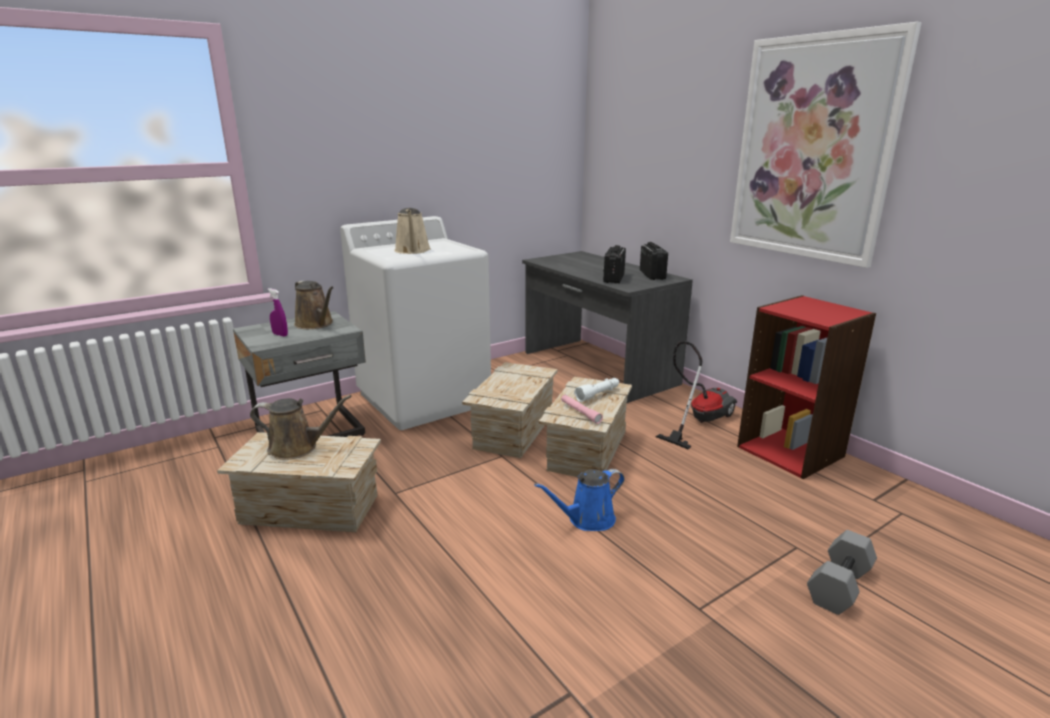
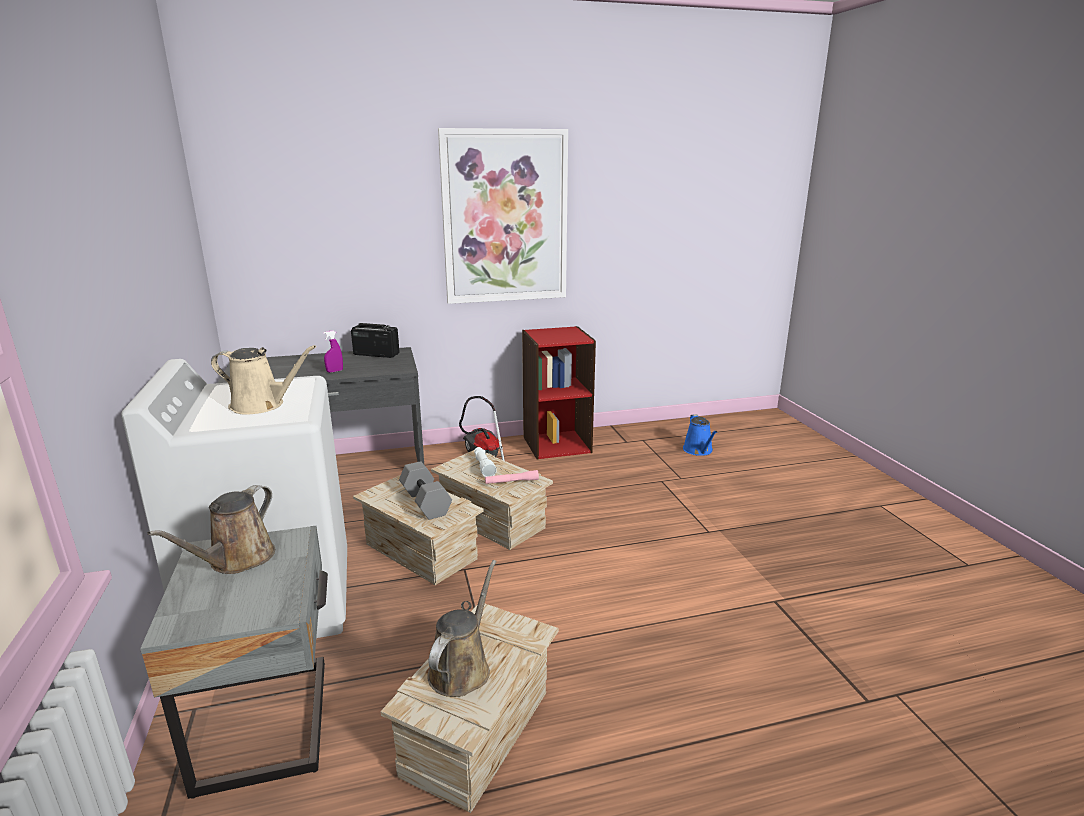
camera: 70 degrees left, 0 degrees up
purple spray bottle [267,288,288,337] -> purple spray bottle moved to [323,330,343,373]
brown watering can [294,281,334,329] -> brown watering can turned 135 degrees clockwise [148,485,275,574]
blue watering can [534,469,624,531] -> blue watering can moved to [683,414,717,456]
radio [603,245,626,284] -> none
grey dumbbell [807,530,877,615] -> grey dumbbell moved to [399,461,452,520]

